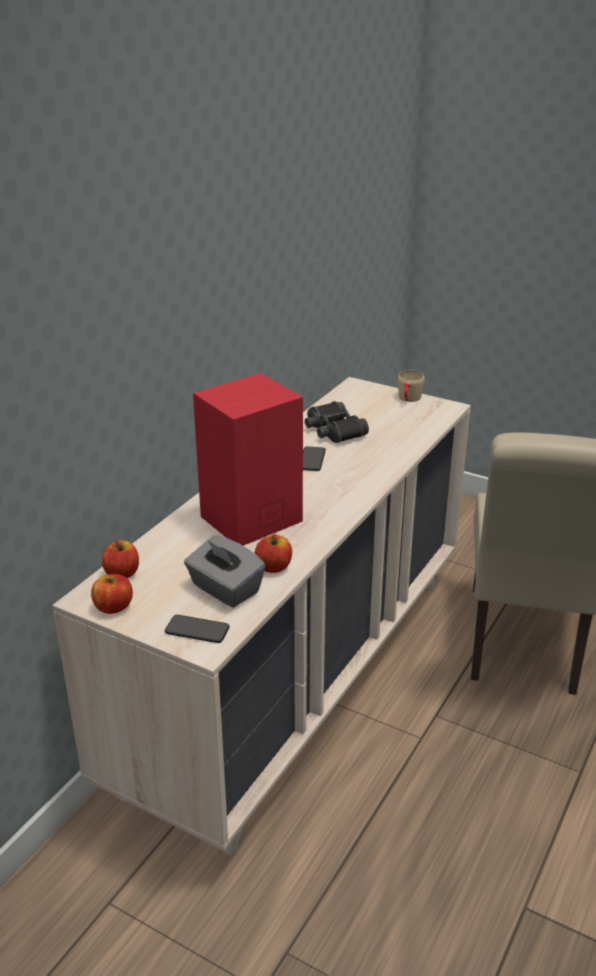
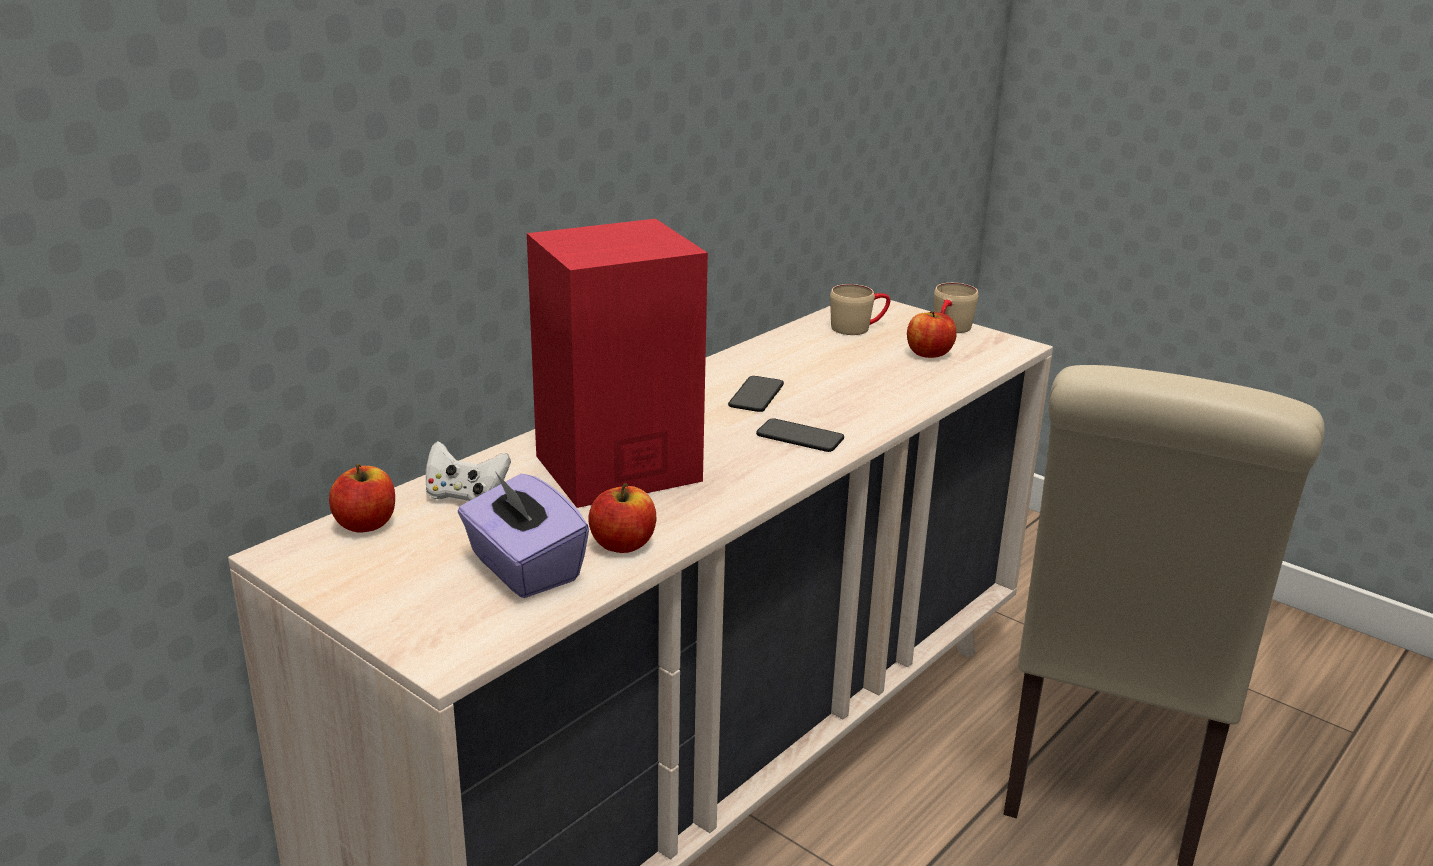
camera: 10 degrees right, 5 degrees down
apple [91,574,133,614] -> apple moved to [907,311,957,358]
phone [165,615,230,643] -> phone moved to [756,418,844,452]
grey tissue box [184,535,265,607] -> purple tissue box [458,471,589,598]
black binoculars [305,401,369,443] -> none
none -> white game controller [426,441,511,501]
none -> beige mug [830,284,890,335]

